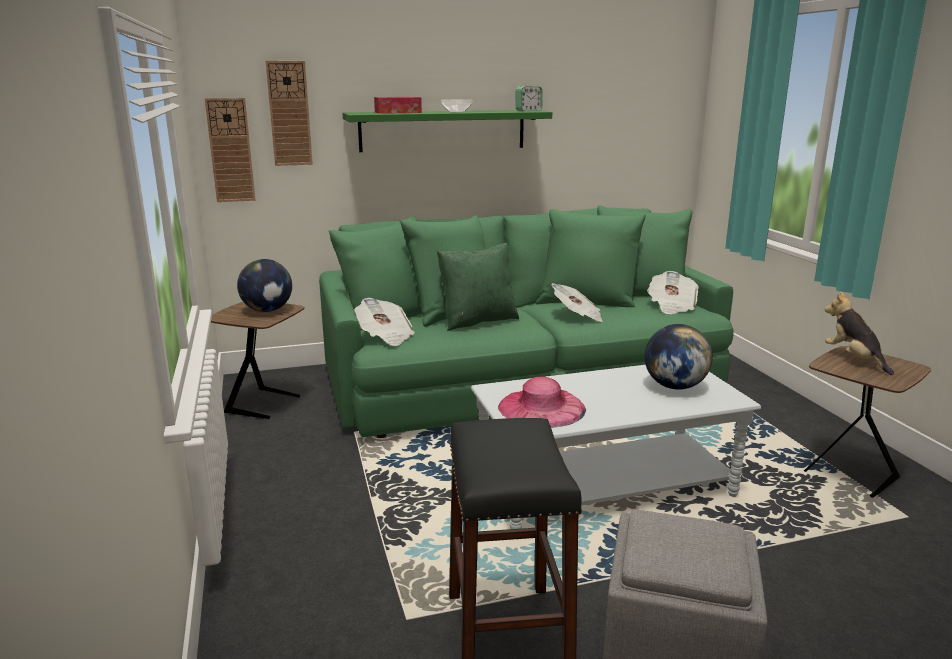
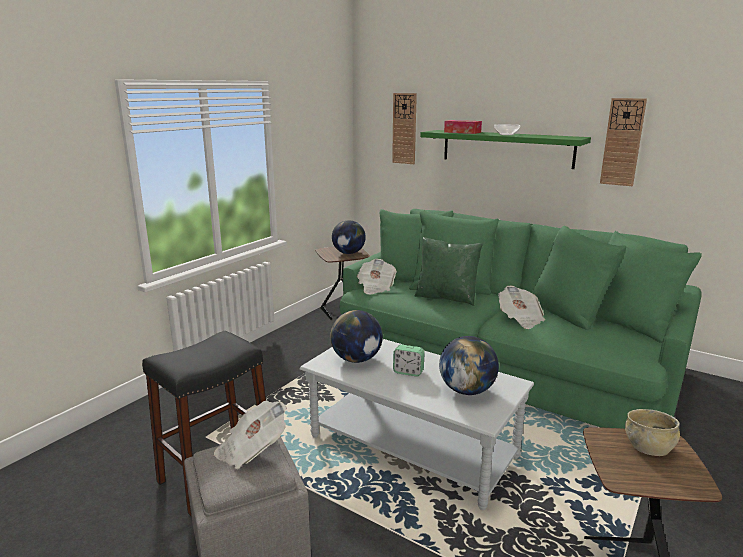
camera: 50 degrees right, 0 degrees up
wall clock [205,98,255,202] -> wall clock moved to [600,98,647,186]
pink hat [498,376,586,428] -> globe [330,310,383,363]
alarm clock [515,86,542,112] -> alarm clock moved to [393,344,425,377]
newspaper [647,271,699,314] -> newspaper moved to [214,401,287,469]
plush toy [825,291,894,375] -> beige bowl [625,409,680,456]

